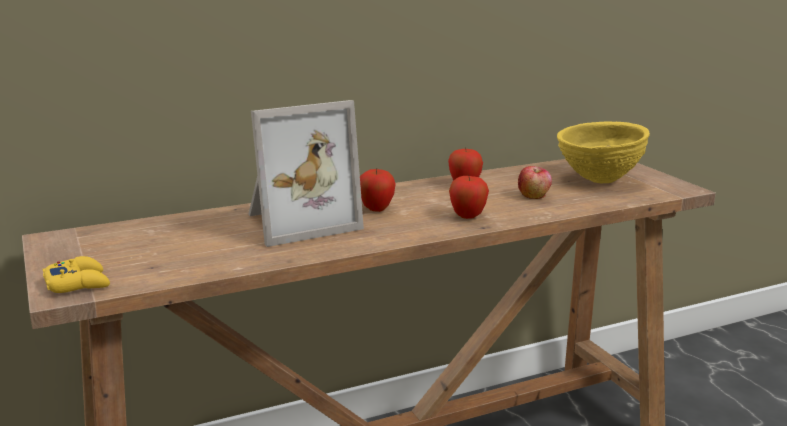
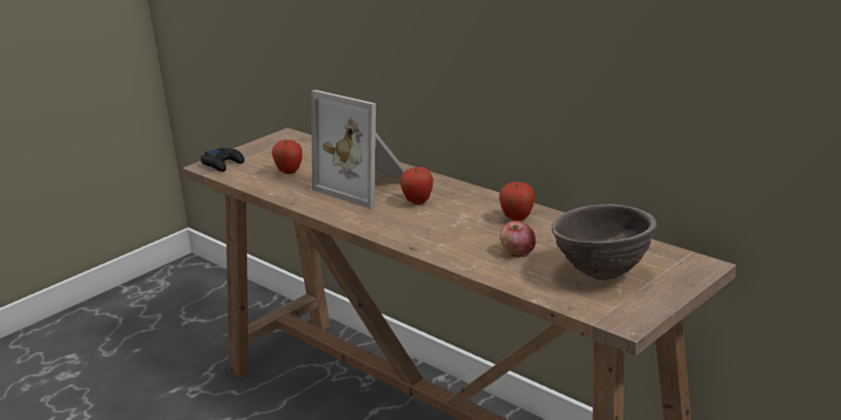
camera: 70 degrees right, 5 degrees up
yellow game controller [42,256,110,293] -> black game controller [201,147,244,172]
apple [449,175,489,219] -> apple moved to [272,140,302,174]
yellow bowl [557,121,650,183] -> brown bowl [552,204,657,280]

